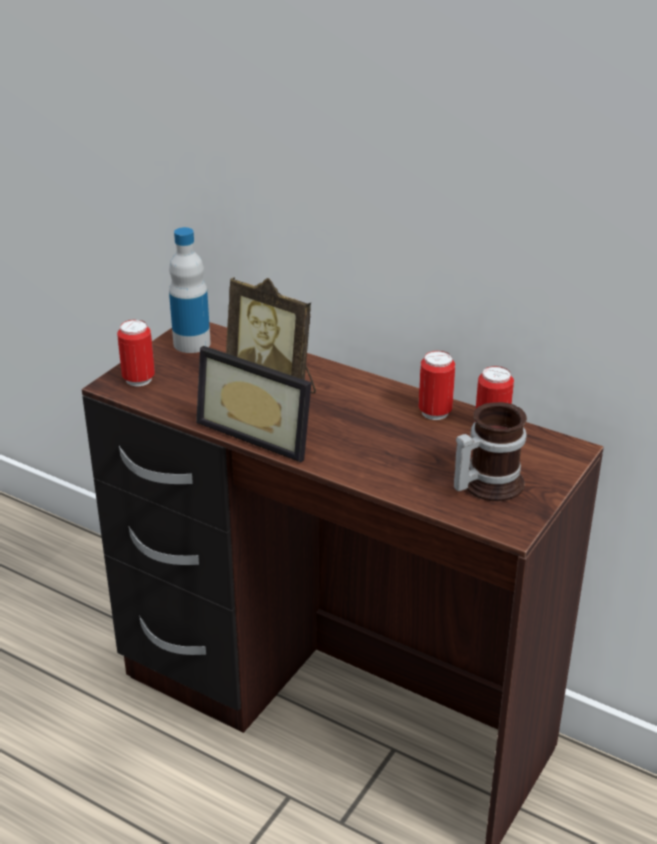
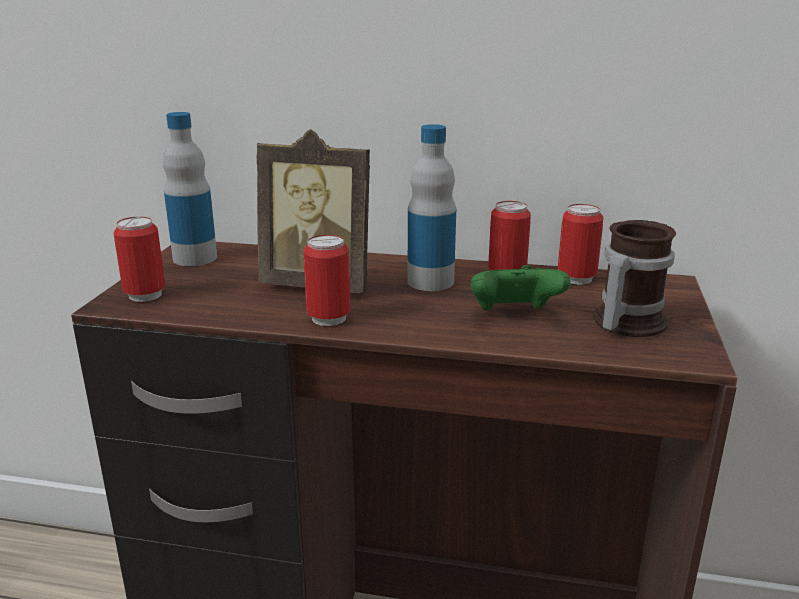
camera: 20 degrees left, 10 degrees down
picture frame [196,346,312,462] -> can [303,235,351,326]
none -> bottle [407,124,456,291]
none -> green game controller [471,265,571,311]

